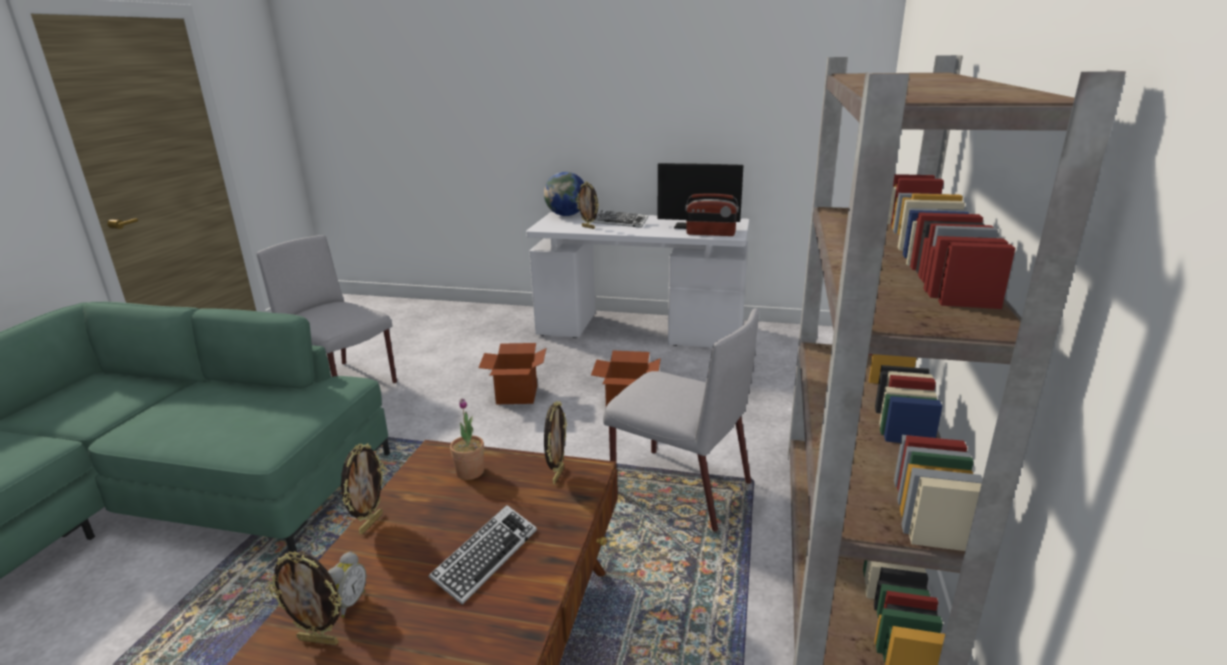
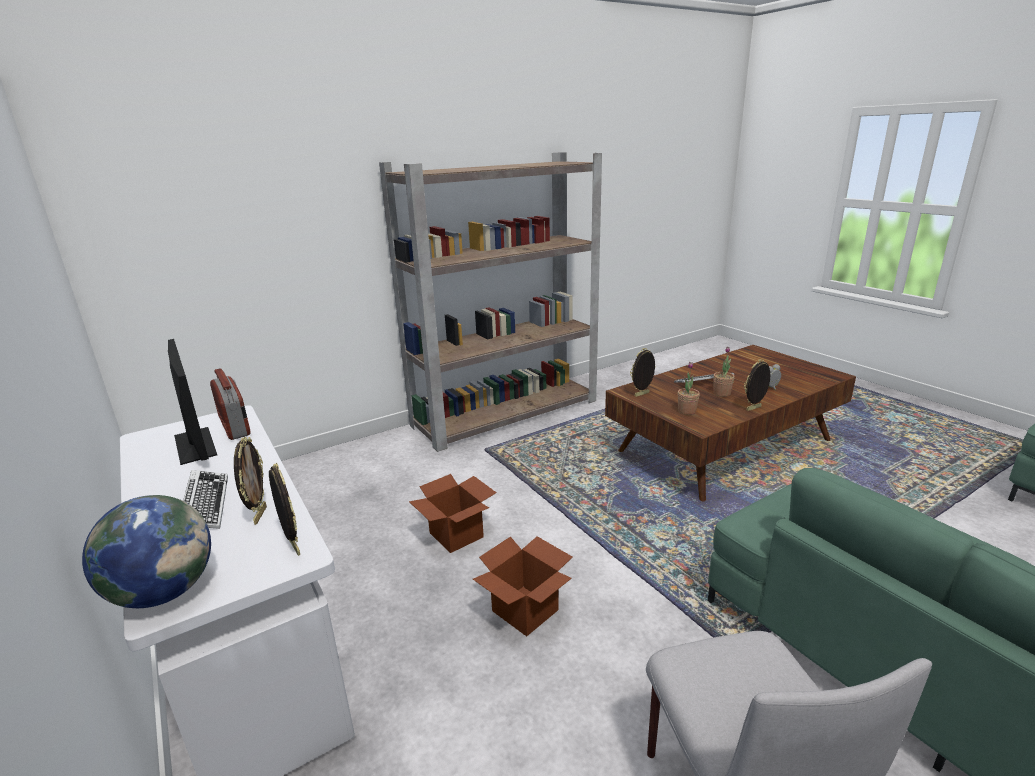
camera: 135 degrees left, 0 degrees up
picture frame [269,551,342,645] -> picture frame moved to [269,463,300,556]
grey chair [603,308,759,531] -> none
none -> potted plant [713,347,735,397]

